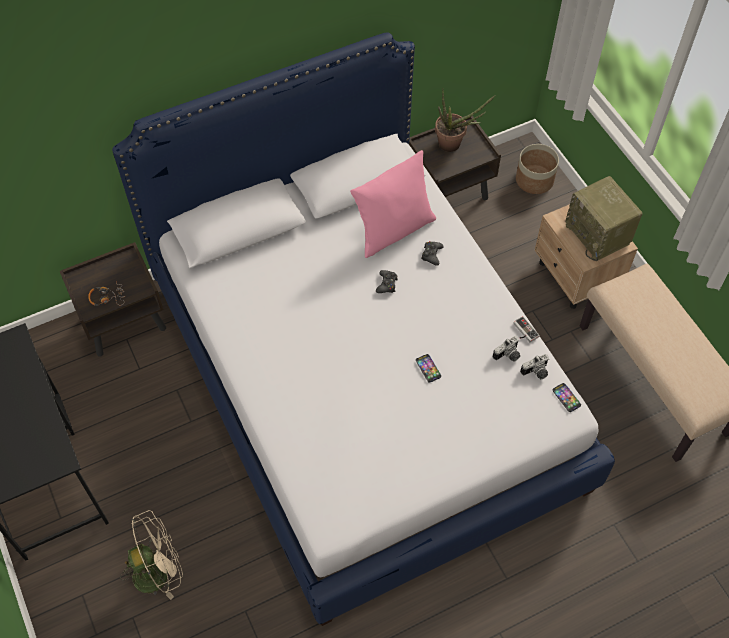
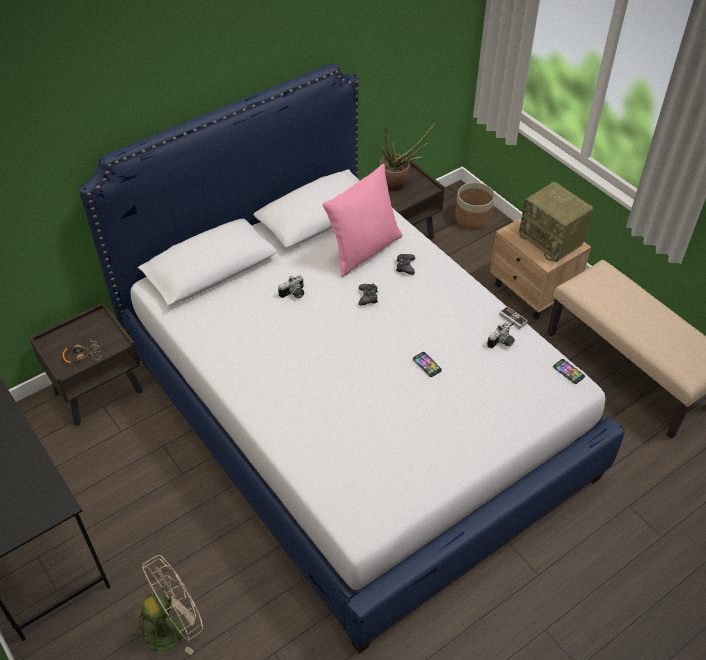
camera: 10 degrees left, 10 degrees down
camera [520,354,549,379] -> camera moved to [278,275,304,298]

